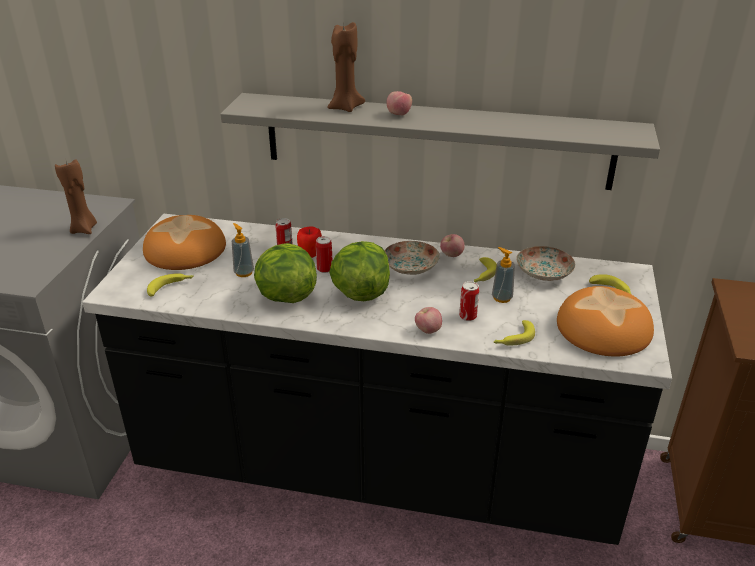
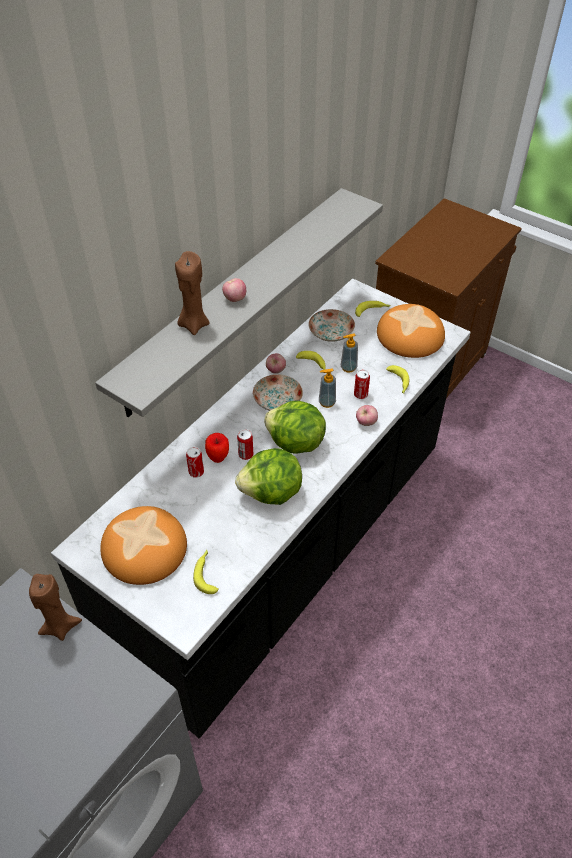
camera: 65 degrees left, 15 degrees up
soap dispenser [232,223,254,277] -> soap dispenser moved to [319,369,336,408]

